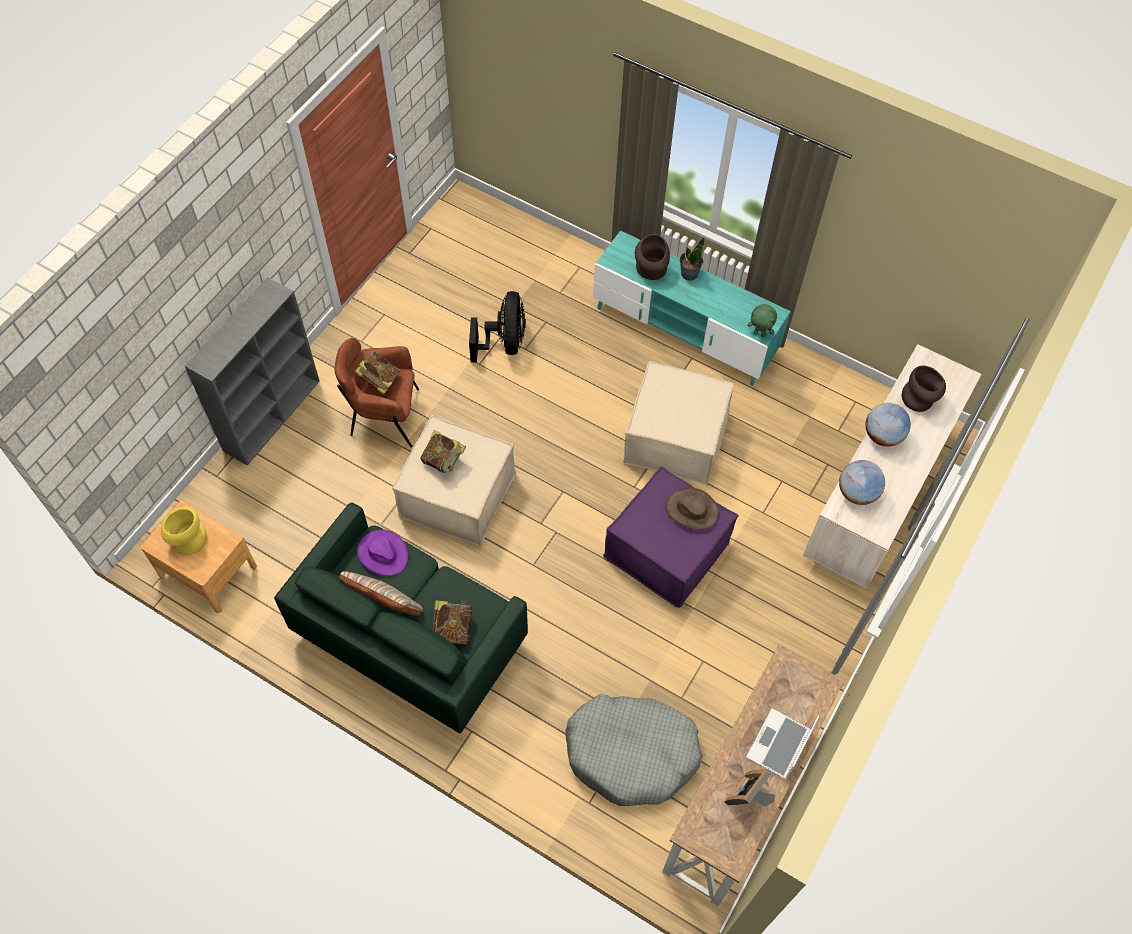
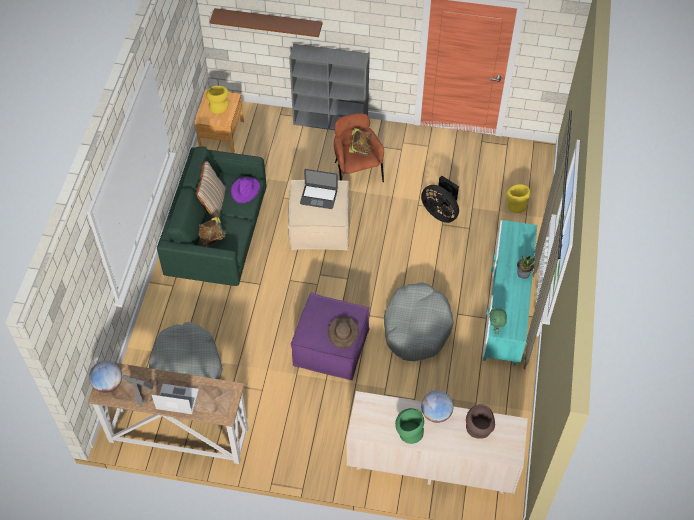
camera: 70 degrees right, 5 degrees down
book [420,430,466,474] -> laptop [300,169,338,209]
black fan [469,291,526,363] -> black fan turned 60 degrees clockwise [421,176,459,223]
beige ottoman [623,361,735,486] -> grey dog bed [384,282,454,362]
brown vase [635,234,670,280] -> none
globe [839,460,885,505] -> globe moved to [89,361,122,393]
none -> brown shelf [210,8,323,37]
none -> green vase [395,408,424,444]
none -> yellow vase [506,184,530,213]

